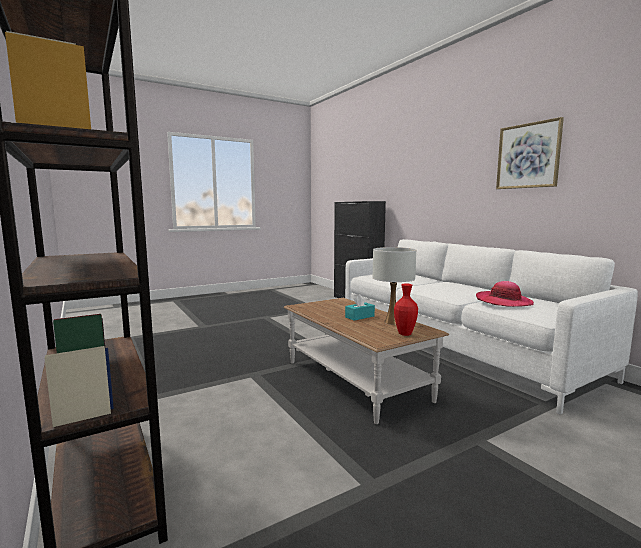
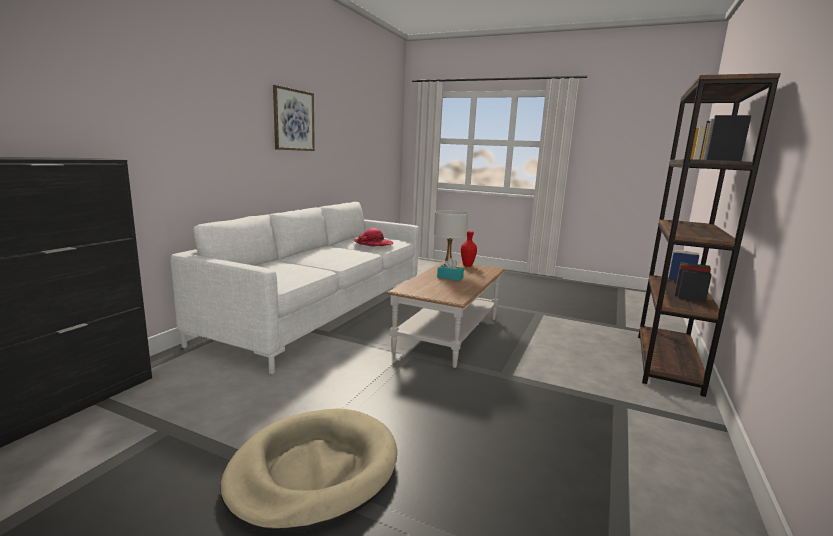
camera: 125 degrees left, 5 degrees up
none -> beige dog bed [221,409,397,533]

